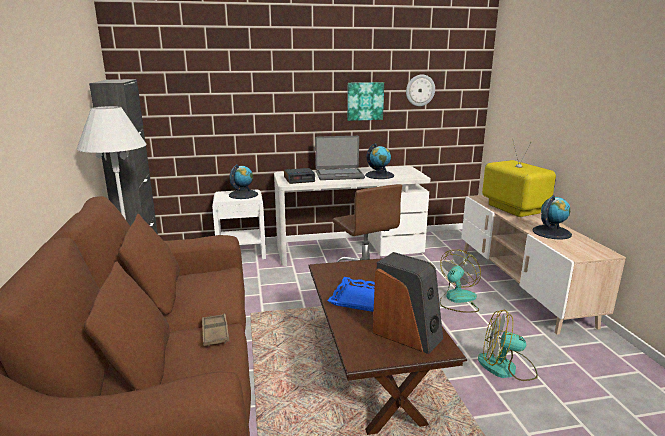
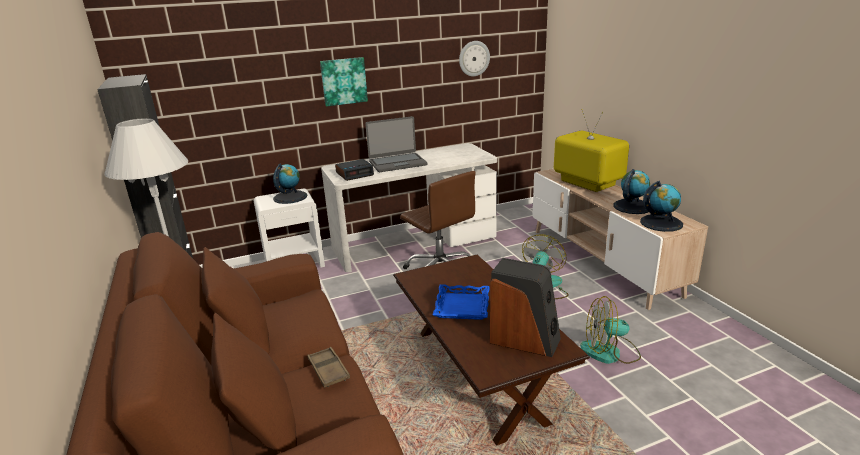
camera: 10 degrees left, 5 degrees up
picture [347,82,384,121] -> picture moved to [320,57,368,106]
globe [365,143,394,179] -> globe moved to [640,181,683,232]

